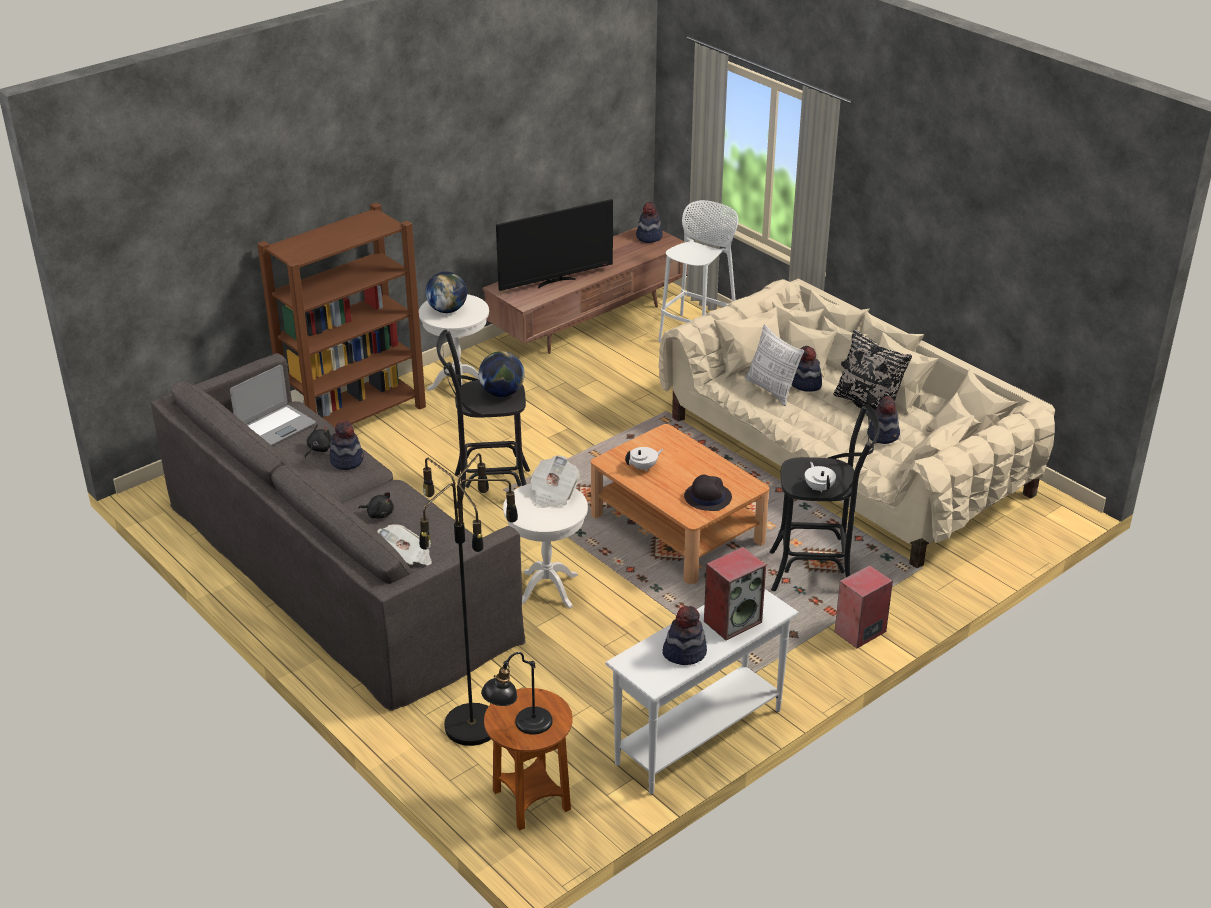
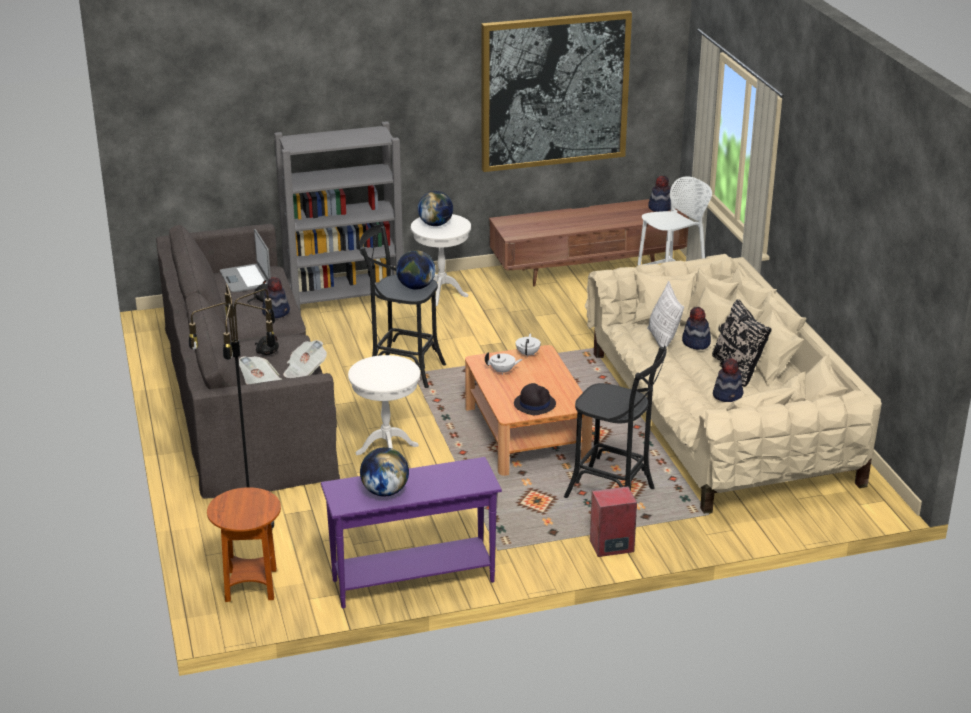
camera: 25 degrees right, 5 degrees down
laptop [230,365,316,446] -> laptop turned 90 degrees clockwise [220,229,271,292]
brown bookcase [257,202,426,427] -> grey bookcase [274,121,403,314]
black table lamp [481,652,553,735] -> none
television [496,199,613,291] -> none
newspaper [530,455,580,508] -> newspaper moved to [283,340,327,378]
white console table [605,589,799,794] -> purple console table [321,457,502,609]
hat [663,606,707,665] -> globe [360,447,409,496]
speaker [704,547,766,640] -> none
white teapot [805,462,836,492] -> white teapot moved to [516,333,541,357]
none -> picture [481,11,632,172]

